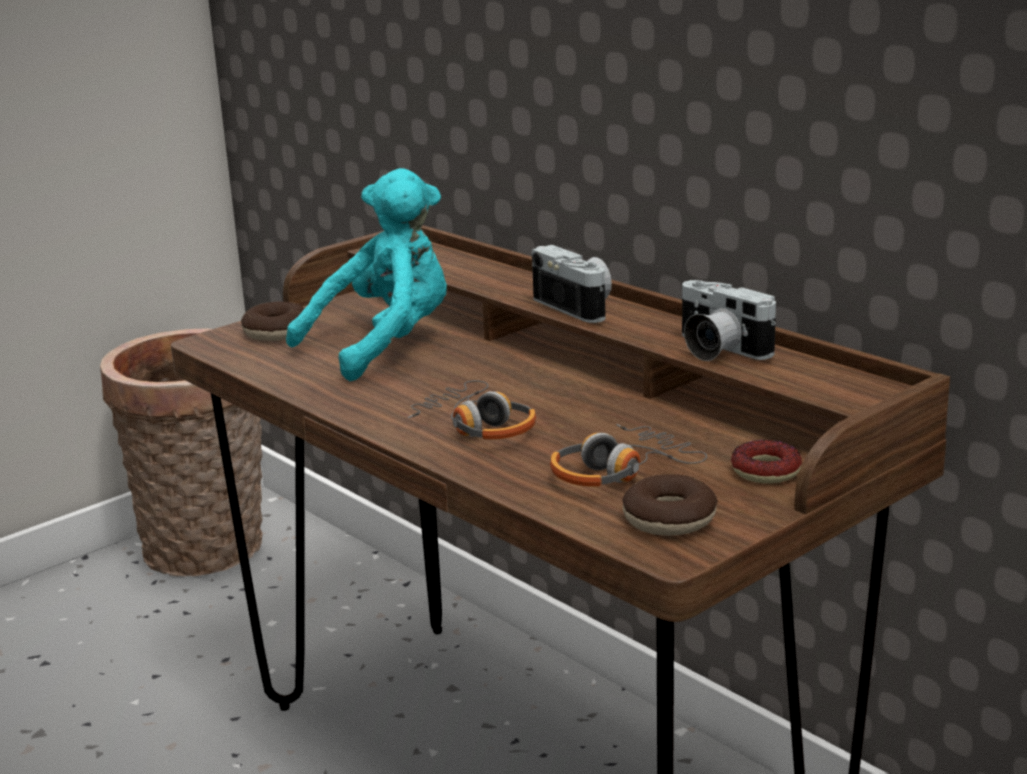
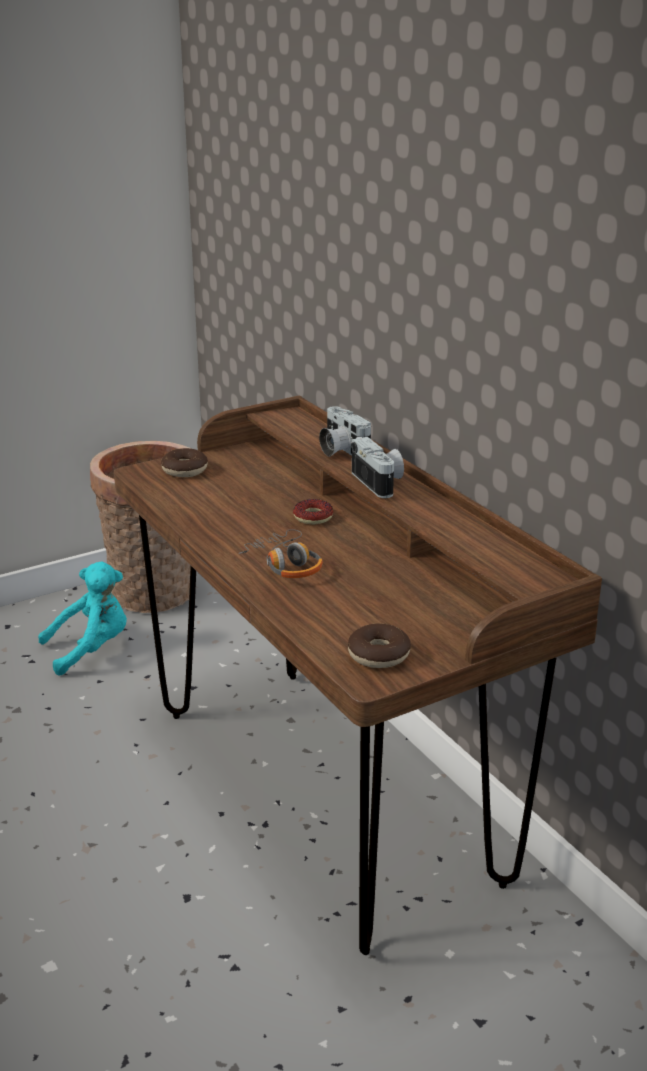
camera: 10 degrees right, 5 degrees up
turquoise plush toy [286,168,447,381] -> turquoise plush toy moved to [38,561,127,675]
headphones [550,424,707,487] -> none
camera [682,280,776,361] -> camera moved to [319,406,371,457]
donut [731,440,802,483] -> donut moved to [293,499,333,524]

